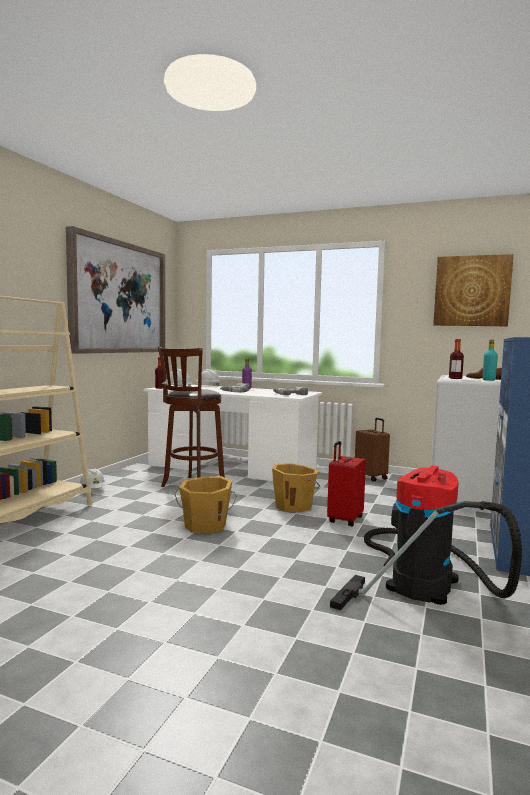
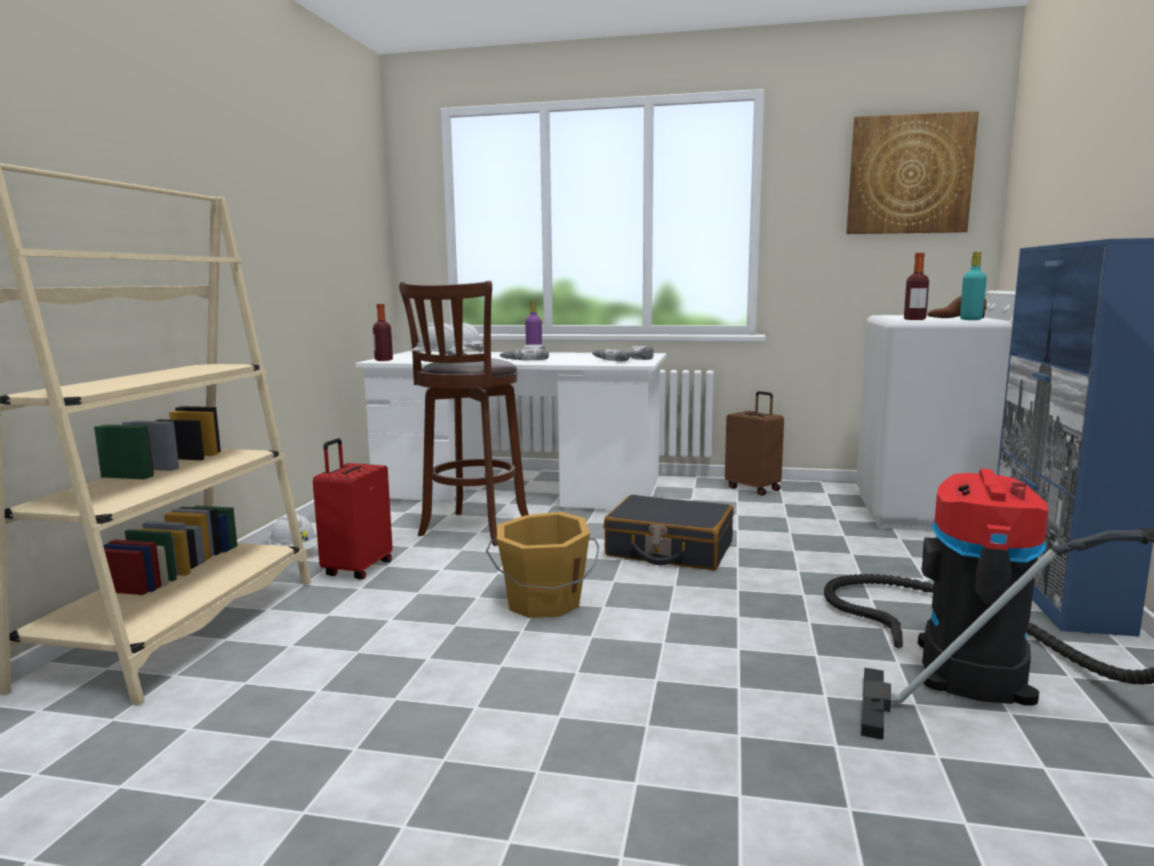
camera: 10 degrees left, 5 degrees up
picture [66,226,165,354] -> none
orange bucket [272,463,320,513] -> black suitcase [604,495,733,570]
red suitcase [327,441,366,526] -> red suitcase moved to [313,438,393,580]

